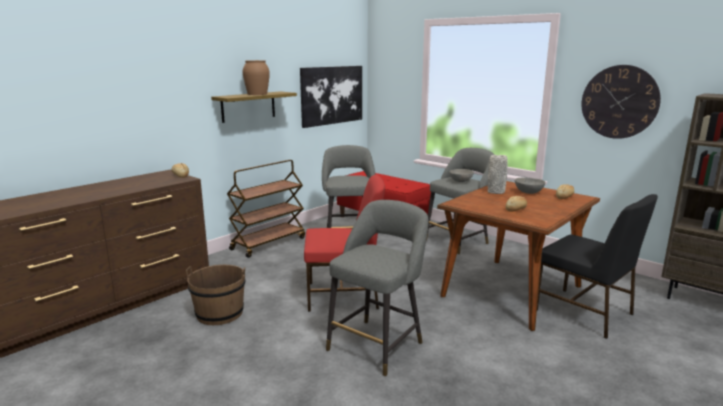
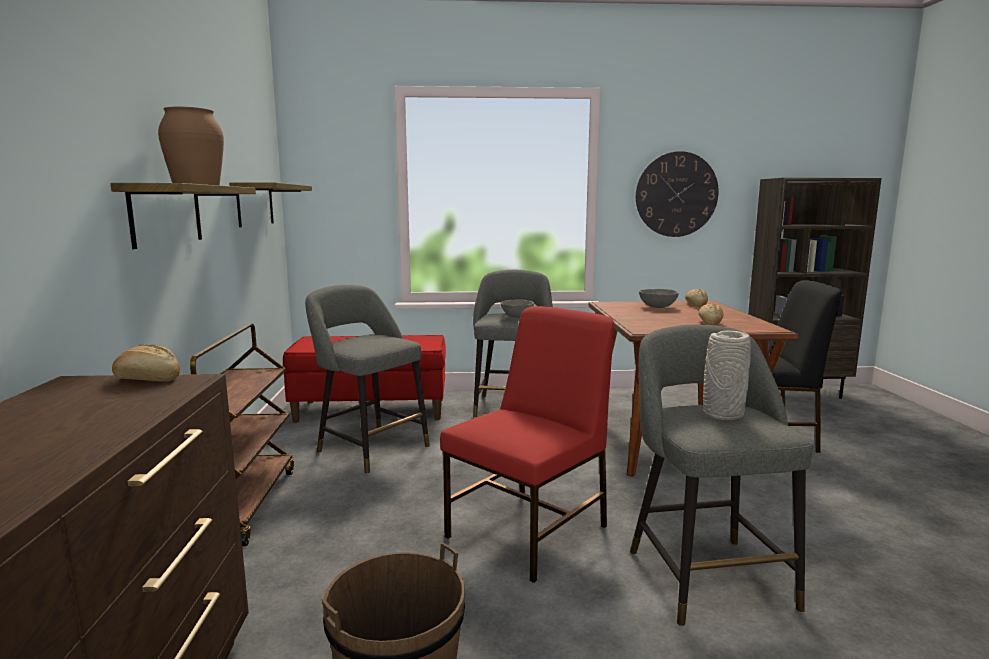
camera: 45 degrees left, 5 degrees down
picture [300,66,362,128] -> shelf [229,182,312,227]
grey vase [488,155,508,194] -> grey vase moved to [703,330,751,420]

